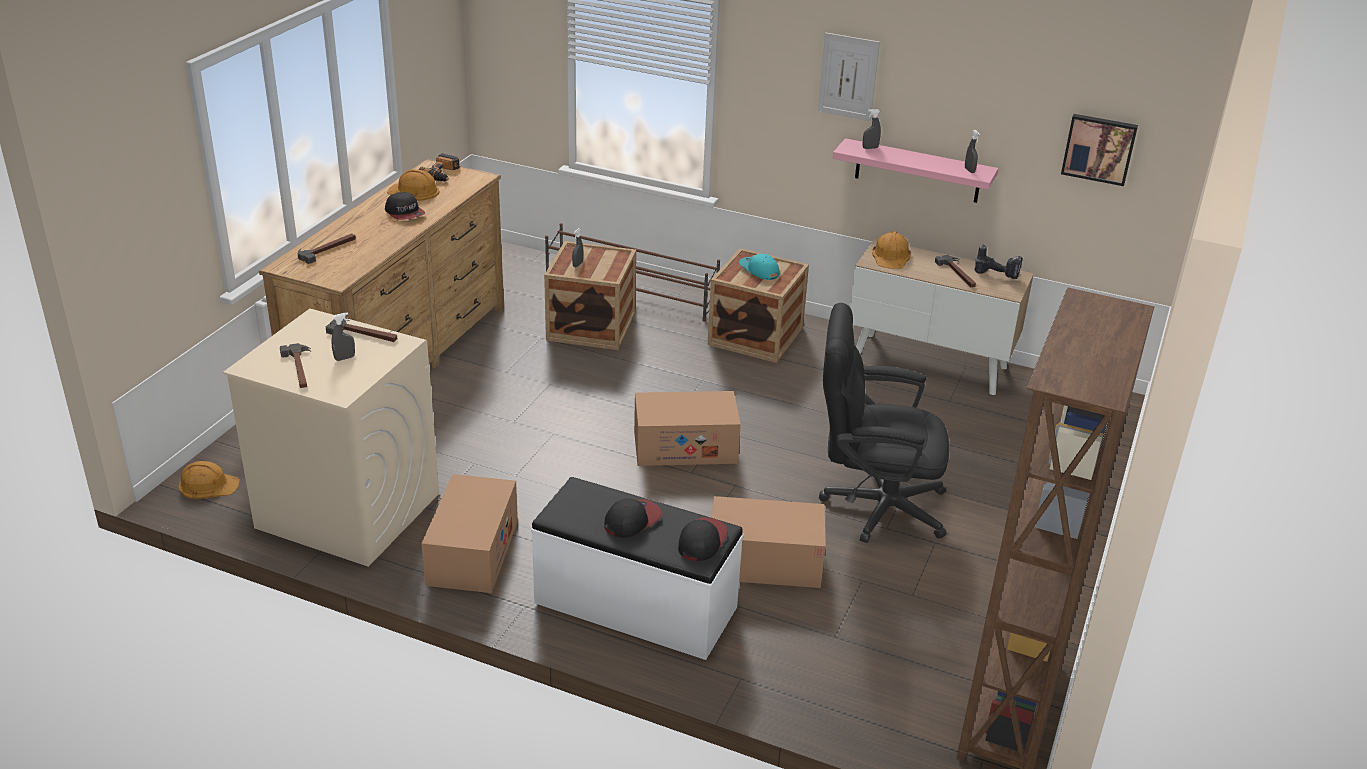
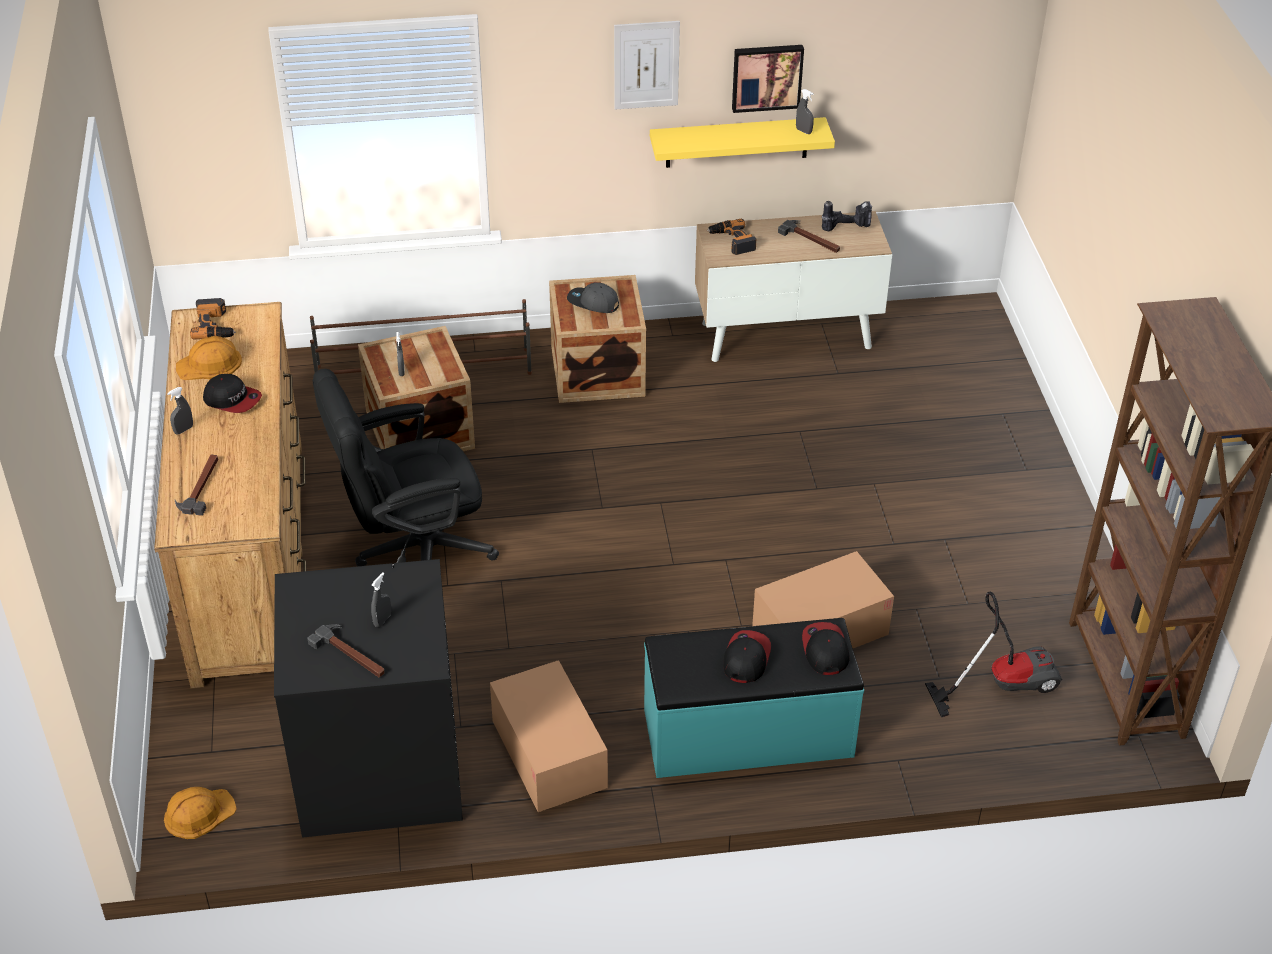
camera: 30 degrees left, 10 degrees up
beige washing machine [223,309,439,567] -> black washing machine [274,559,463,838]
hammer [326,318,397,342] -> none
white bench [531,477,744,660] -> turquoise bench [644,618,864,778]
cardboard box [634,391,741,466] -> none
turquoise cap [739,254,779,280] -> grey cap [567,282,619,313]
black office chair [819,303,949,543] -> black office chair moved to [313,369,499,566]
pink shelf [833,138,998,203] -> yellow shelf [650,117,835,168]
grey spray bottle [863,109,881,149] -> grey spray bottle moved to [167,387,193,434]
orange hard hat [872,231,911,269] -> power drill [707,219,756,255]
picture [1061,114,1138,186] -> picture moved to [732,45,804,113]
none -> vacuum cleaner [925,592,1062,717]

